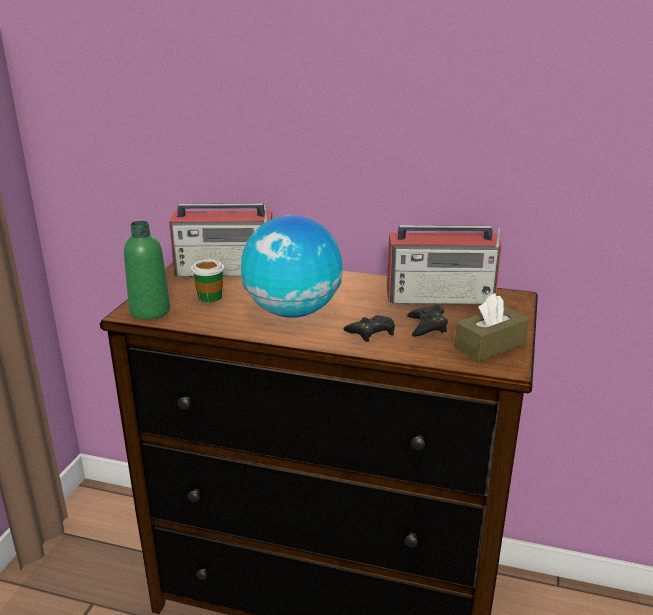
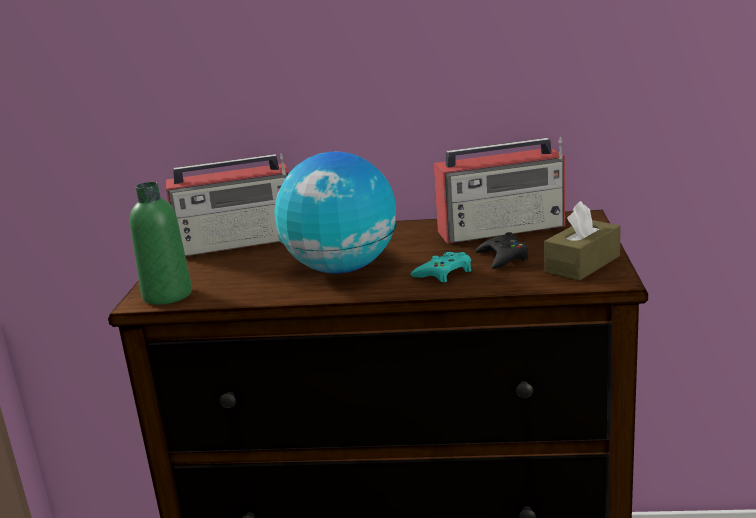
camera: 10 degrees left, 5 degrees down
cup [191,259,224,303] -> none
black game controller [343,315,395,342] -> turquoise game controller [411,252,471,282]

